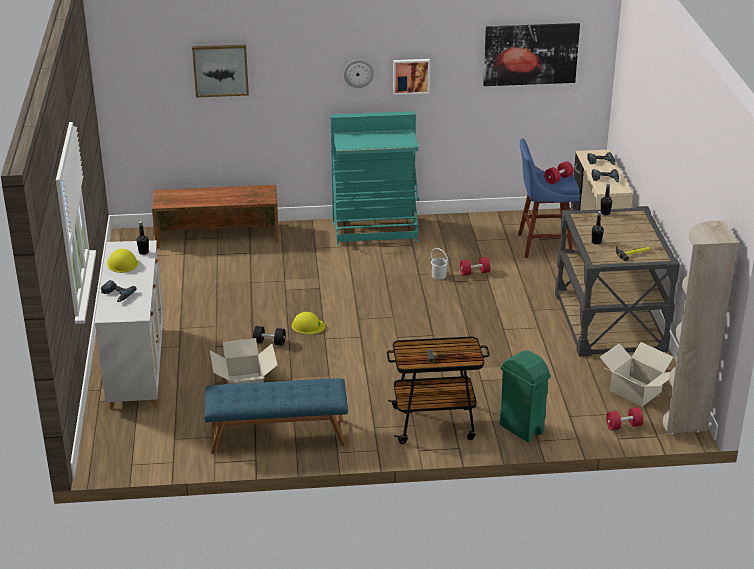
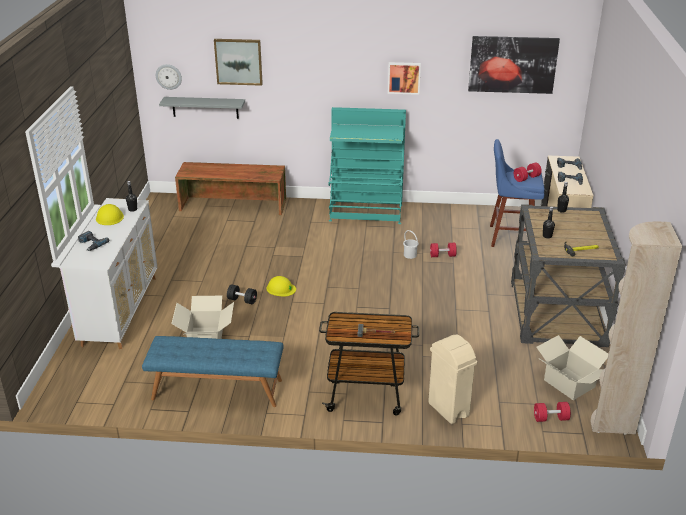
camera: 10 degrees right, 0 degrees up
wall clock [344,60,374,88] -> wall clock moved to [156,64,182,90]
green trash can [500,350,551,442] -> beige trash can [428,334,477,424]
none -> grey shelf [159,97,245,119]

